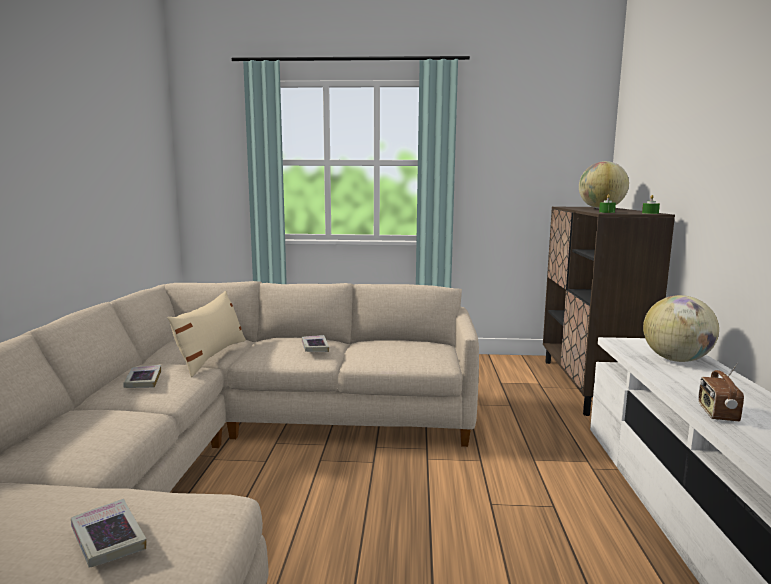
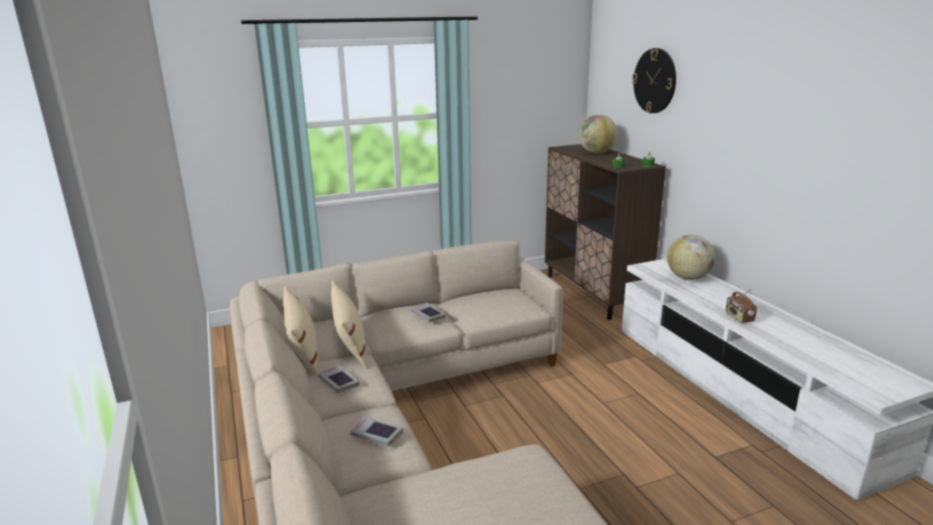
camera: 25 degrees left, 10 degrees up
book [71,499,146,568] -> book moved to [350,416,403,447]
none -> beige pillow [283,286,318,377]
none -> wall clock [632,48,676,113]

